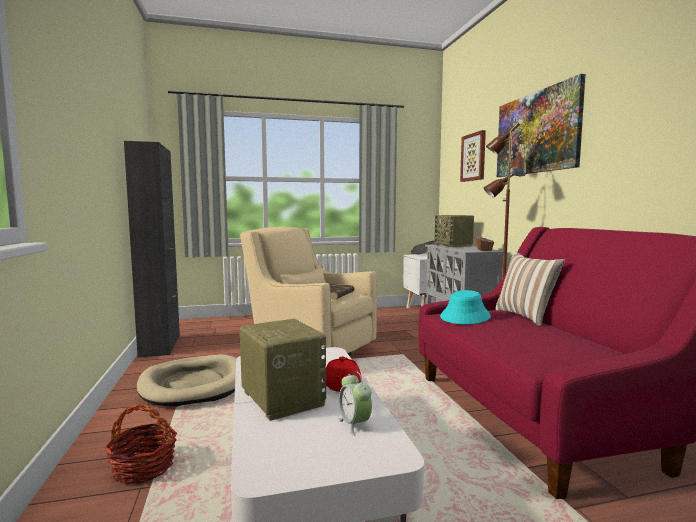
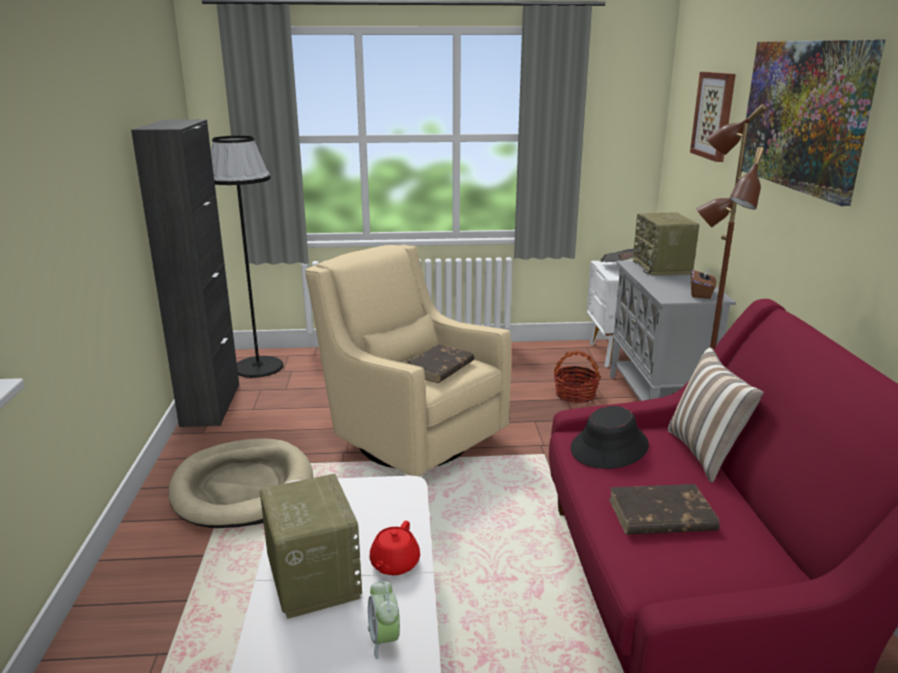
camera: 10 degrees right, 15 degrees up
basket [105,404,177,484] -> basket moved to [554,351,601,403]
turquoise hat [440,290,491,324] -> black hat [571,406,649,469]
none -> black floor lamp [211,136,284,378]
none -> brown book [609,484,720,535]

